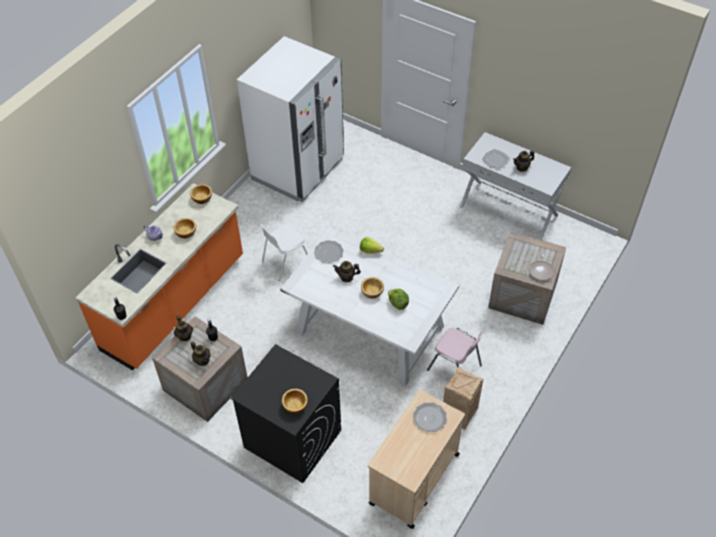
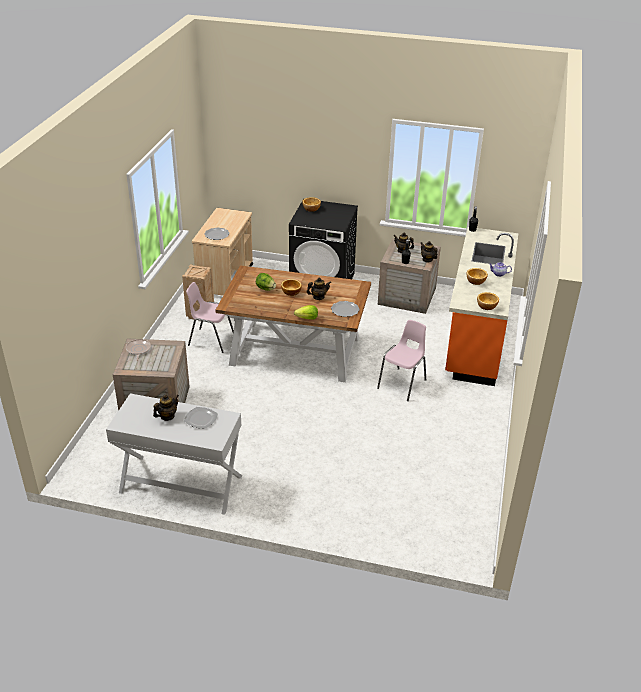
camera: 160 degrees right, 15 degrees down
white fridge [237,36,344,203] -> none
white chair [260,223,308,281] -> pink chair [377,320,426,401]
white dining table [280,228,459,386] -> brown dining table [216,265,371,382]

